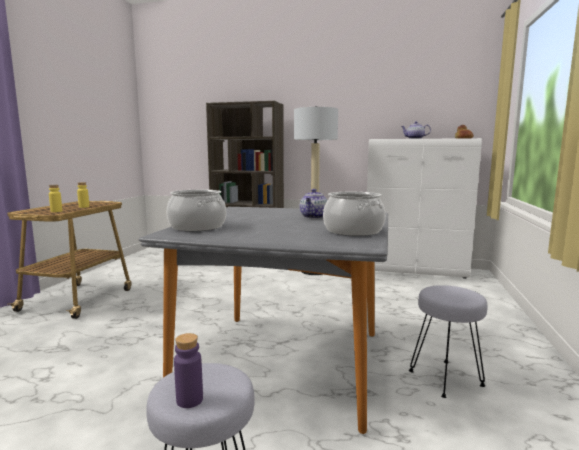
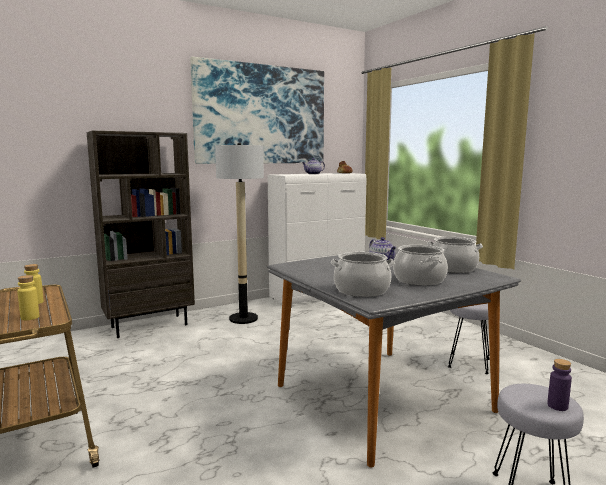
camera: 45 degrees left, 0 degrees up
none -> picture [190,57,324,164]
none -> cooking pot [393,245,448,286]

